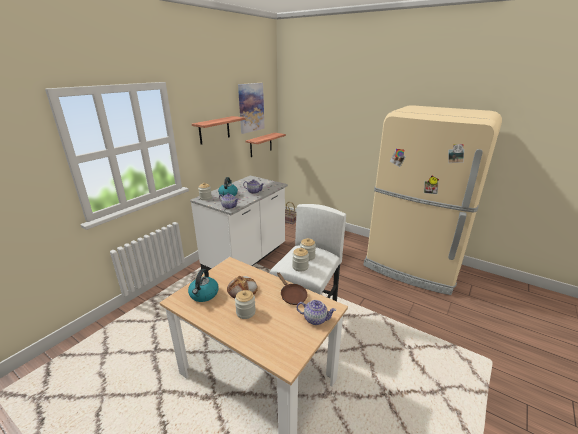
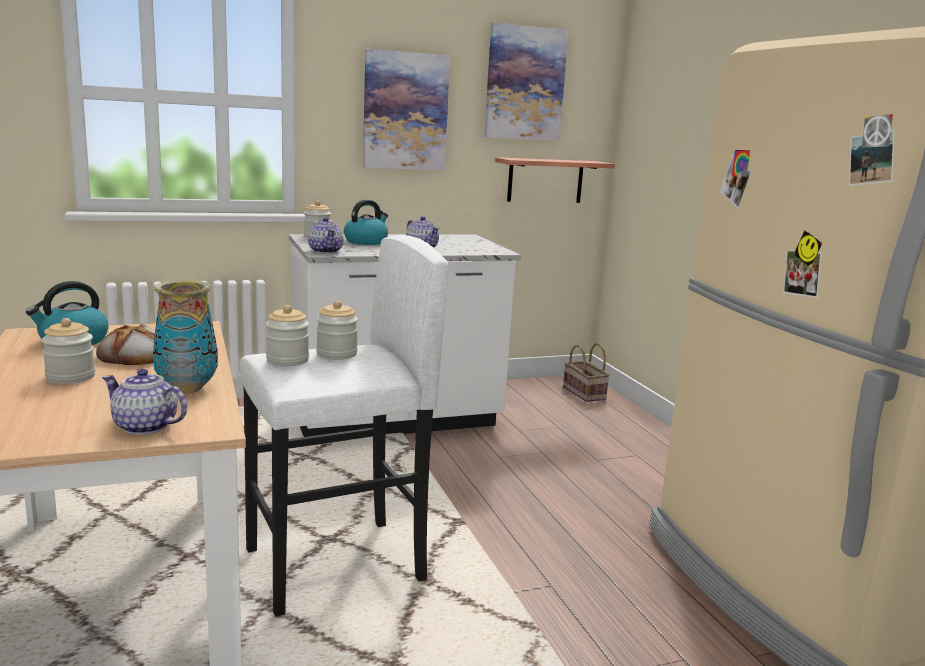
camera: 35 degrees right, 10 degrees down
shelf [192,116,245,145] -> picture [363,49,450,170]
brown frying pan [277,272,308,305] -> vase [153,280,218,394]
teapot [297,300,336,325] -> teapot turned 150 degrees clockwise [102,369,187,435]

